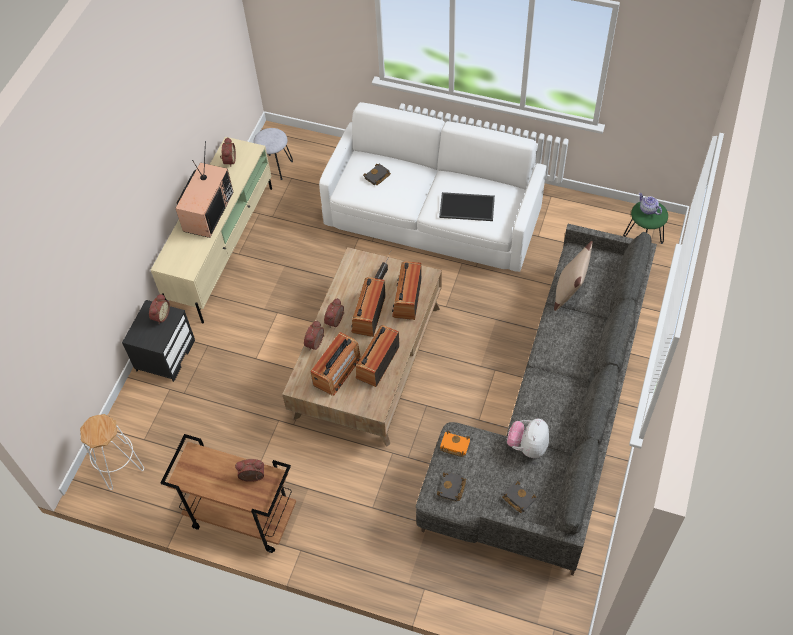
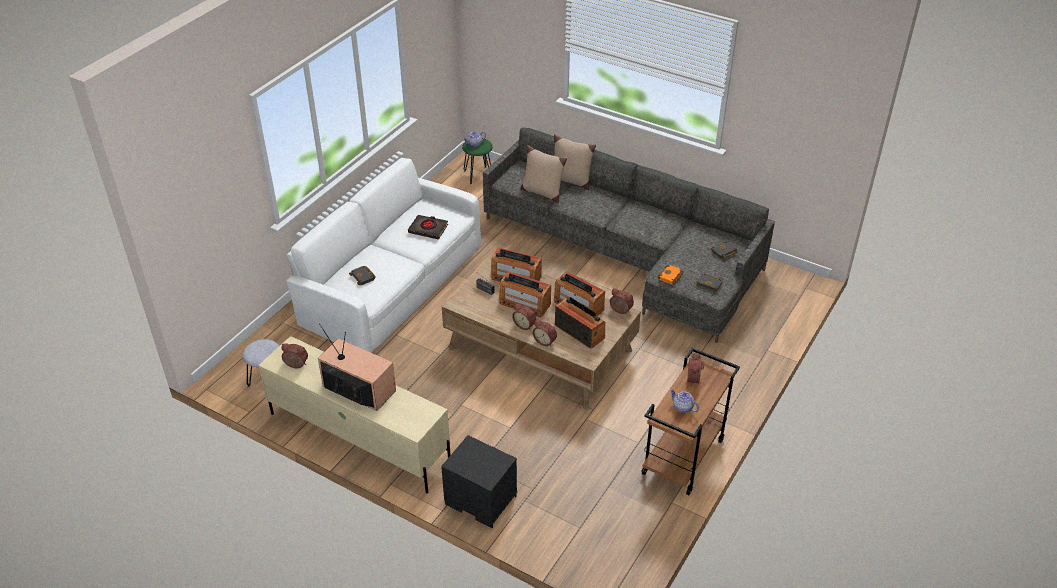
camera: 80 degrees left, 15 degrees down
white stool [80,414,144,490] -> none
alarm clock [149,294,170,324] -> alarm clock moved to [610,289,634,314]
tray [439,192,495,221] -> black book [408,215,448,240]
plush toy [507,419,549,458] -> none
none -> beige pillow [554,134,596,190]
none -> teapot [670,389,699,413]

